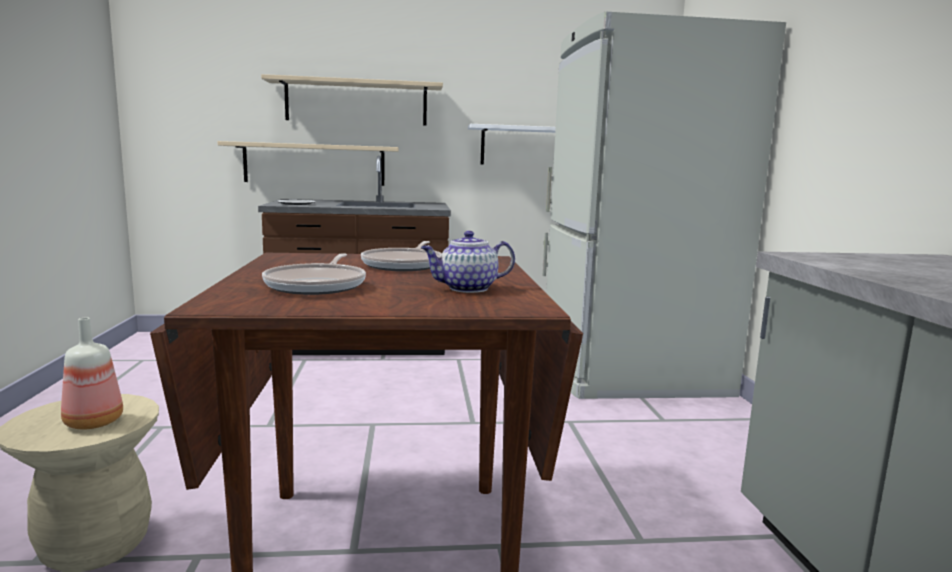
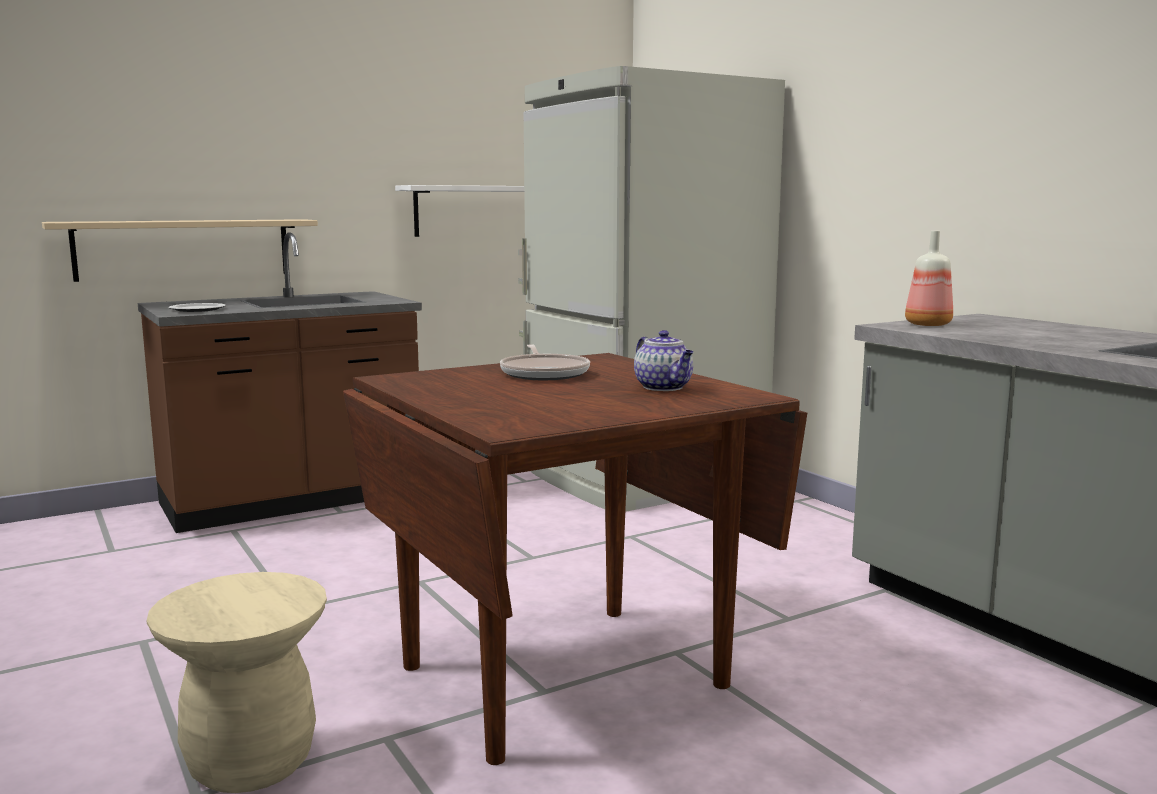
camera: 25 degrees left, 0 degrees up
bottle [61,317,123,429] -> bottle moved to [905,231,953,326]
beige shelf [261,74,443,126] -> none
frying pan [262,253,366,295] -> none
teapot [421,231,515,293] -> teapot turned 75 degrees counterclockwise [634,330,693,391]

